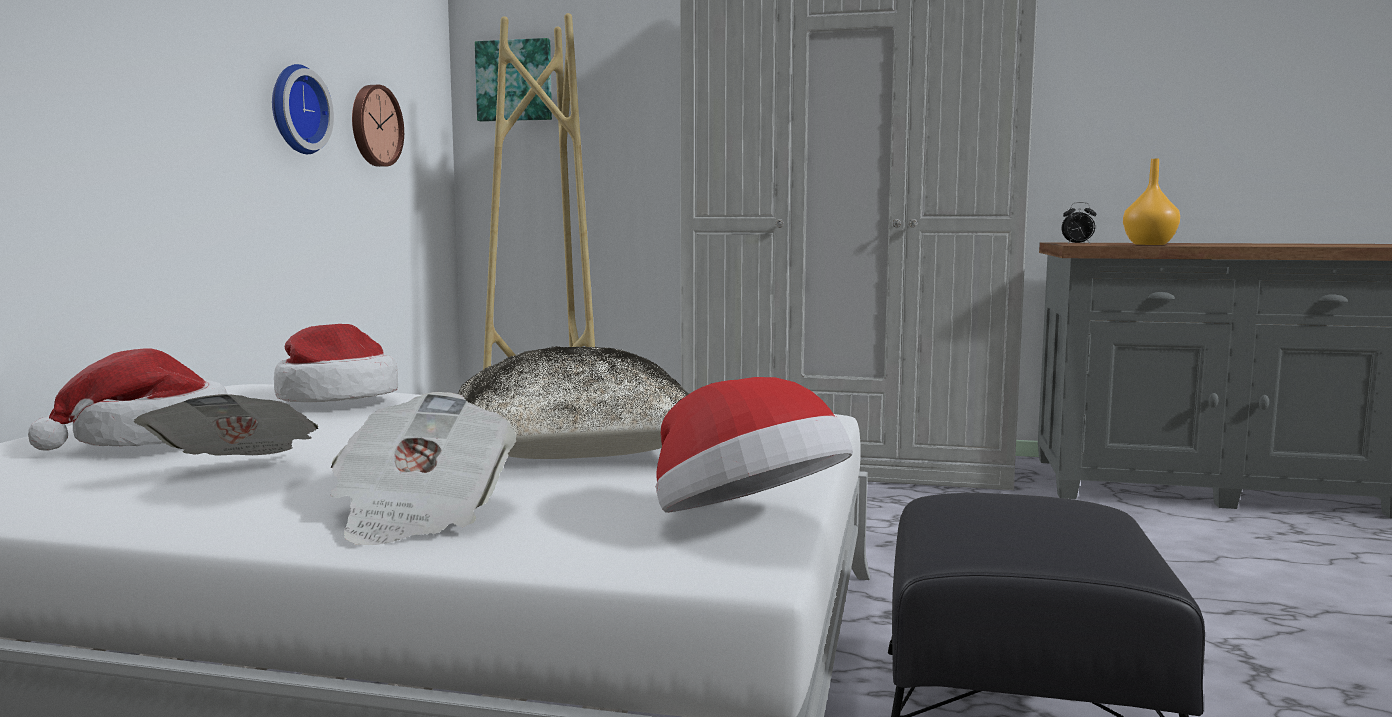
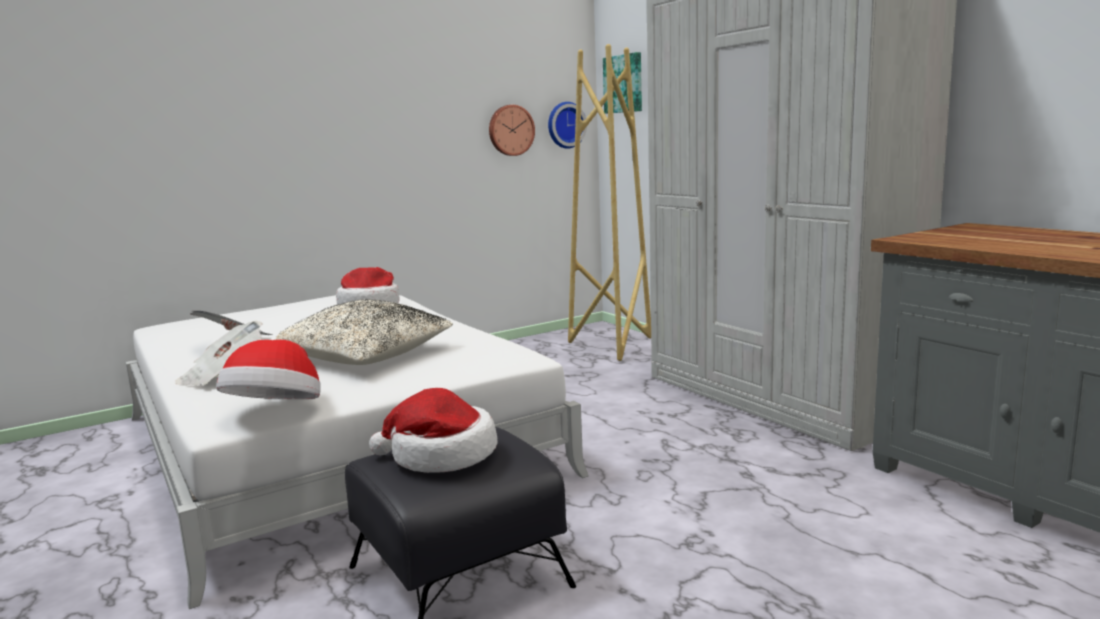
camera: 45 degrees right, 5 degrees up
hat [28,348,228,451] -> hat moved to [369,388,498,473]
wall clock [272,64,334,154] -> wall clock moved to [548,102,587,149]
alarm clock [1062,202,1096,244] -> none
orange vase [1123,159,1180,245] -> none

